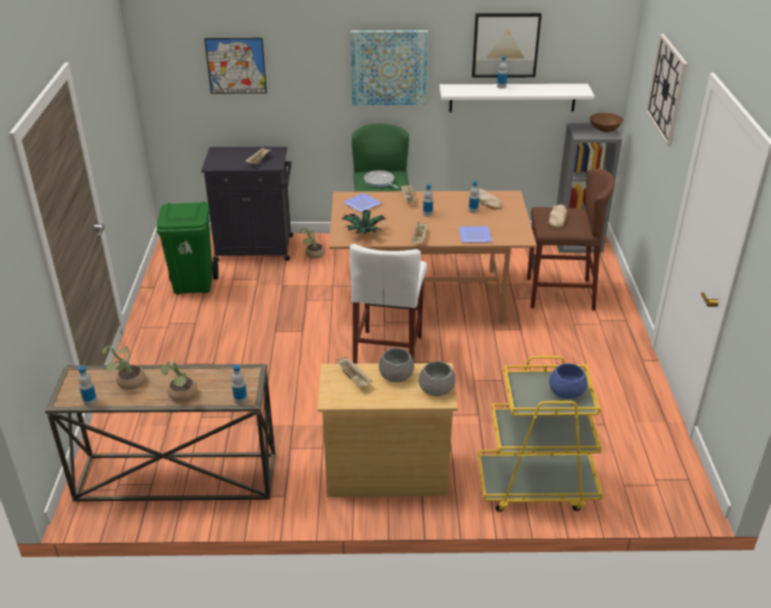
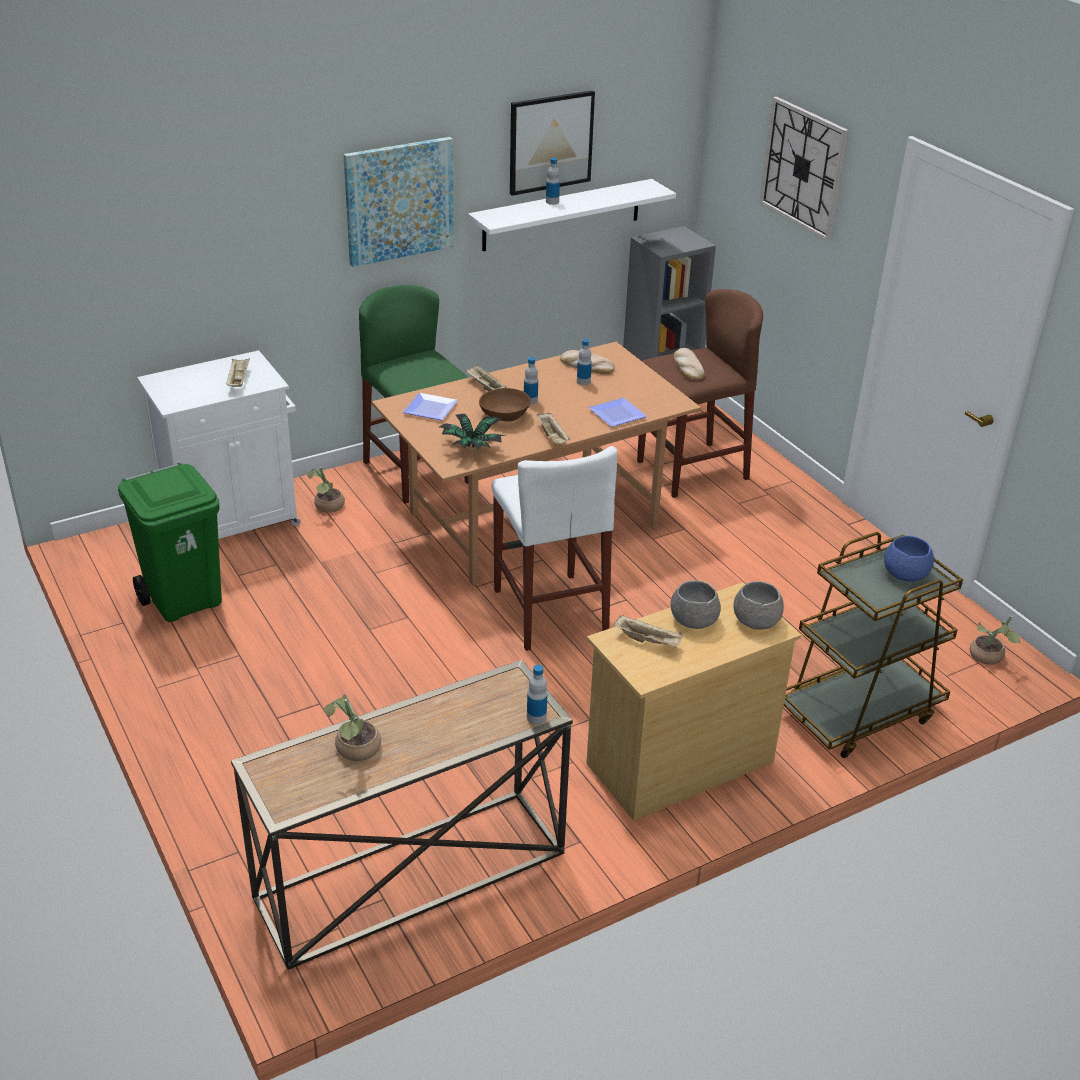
camera: 30 degrees left, 0 degrees up
bottle [78,366,97,406] -> none
potted plant [161,361,197,402] -> potted plant moved to [970,616,1020,665]
black cabinet [201,147,293,261] -> white cabinet [137,350,300,539]
picture [204,38,267,94] -> none
frying pan [364,170,398,188] -> none
yellow cart [478,356,603,512] -> brown cart [784,532,963,758]
brown bowl [590,113,623,132] -> brown bowl moved to [479,388,531,421]

